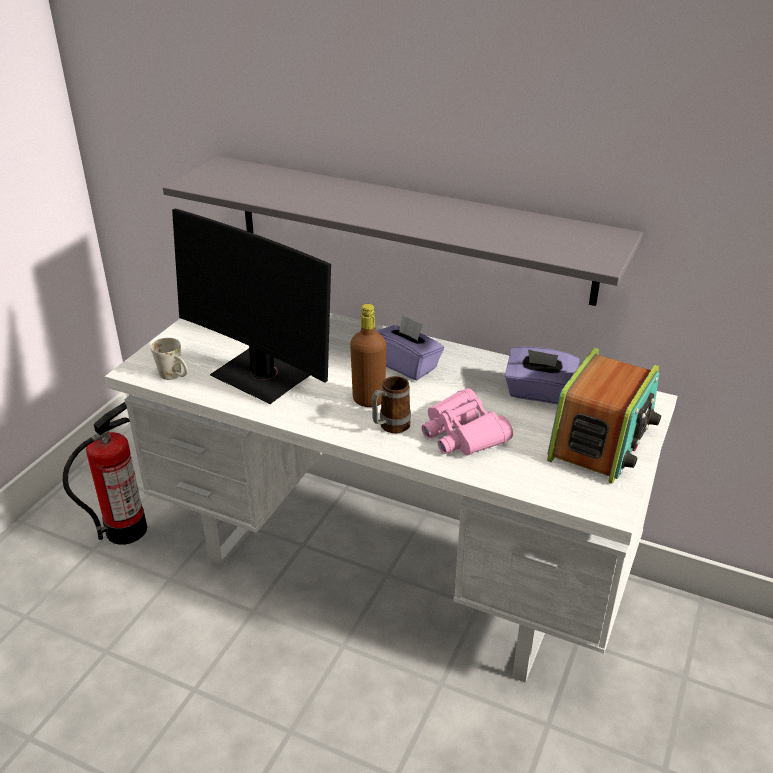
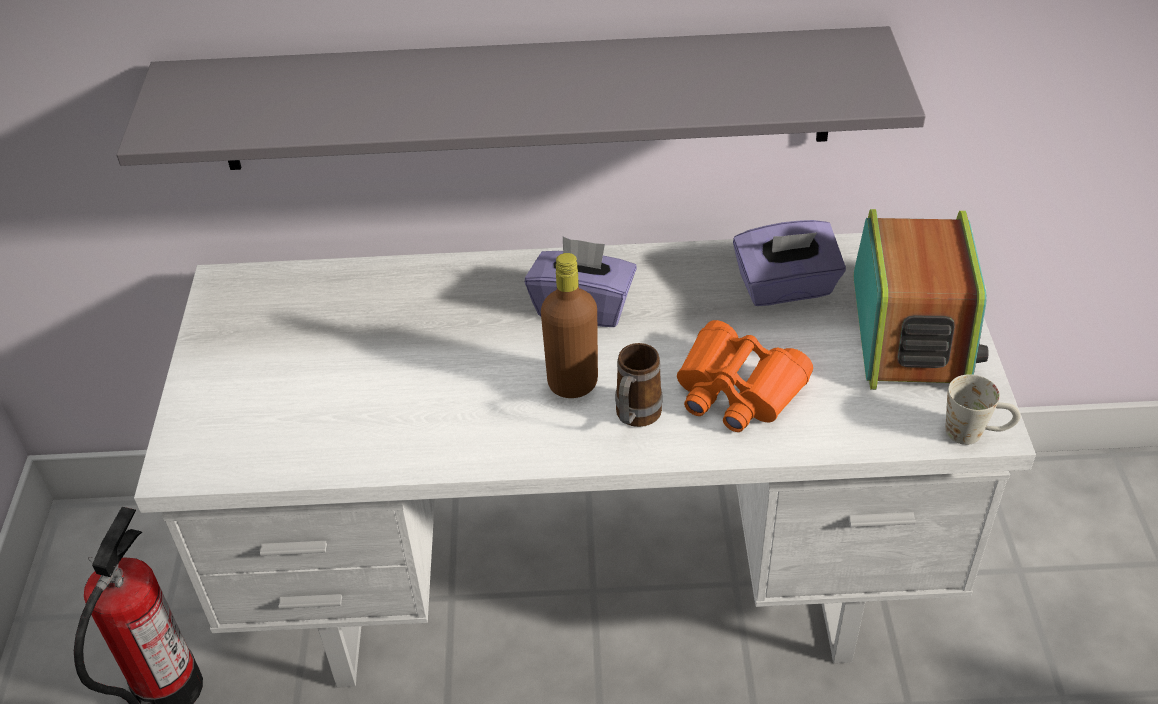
camera: 25 degrees left, 10 degrees up
white mug [151,338,188,380] -> white mug moved to [945,374,1020,445]
monitor [172,208,331,404] -> none
pink binoculars [422,388,513,456] -> orange binoculars [677,320,813,432]

